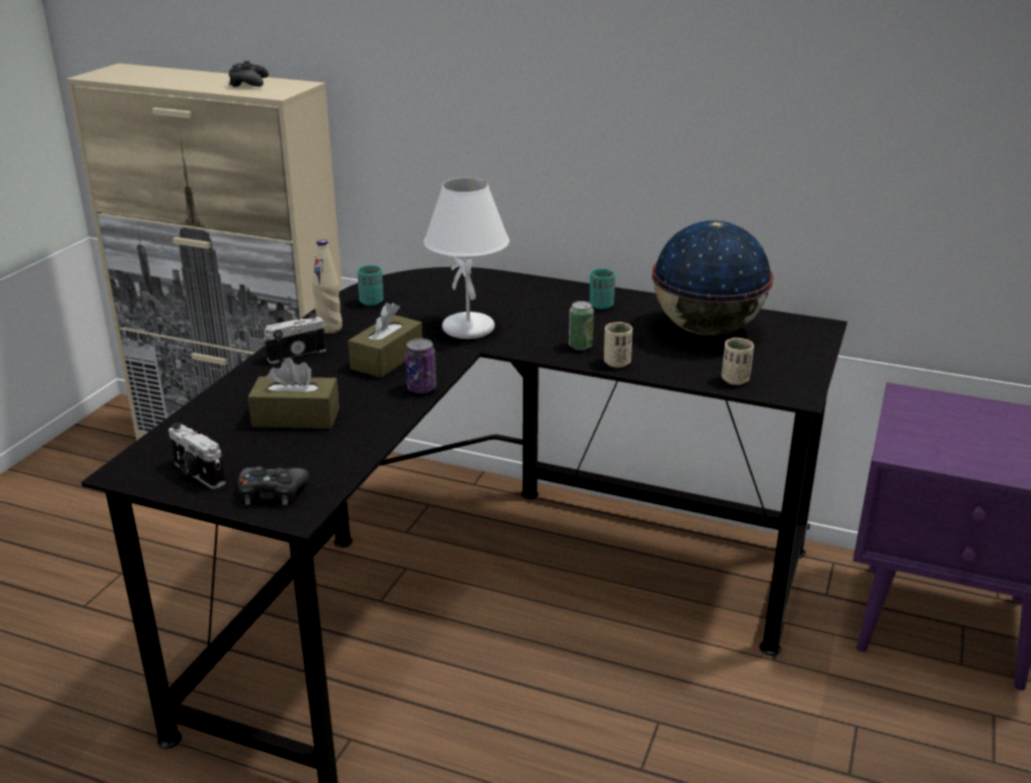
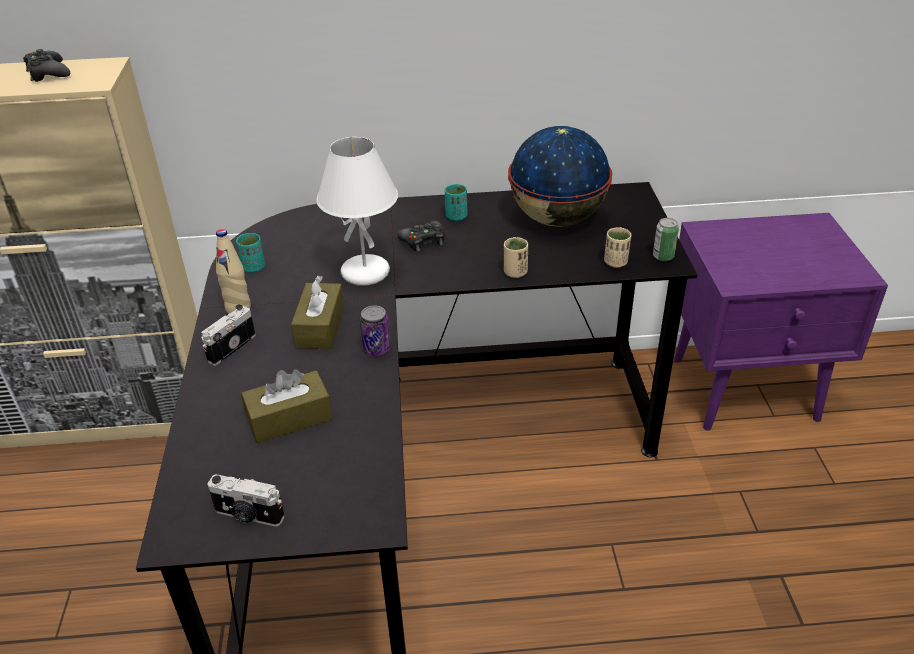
camera: 25 degrees left, 10 degrees up
black game controller [238,466,309,505] -> black game controller moved to [397,221,445,252]
can [569,301,594,350] -> can moved to [653,218,679,261]

